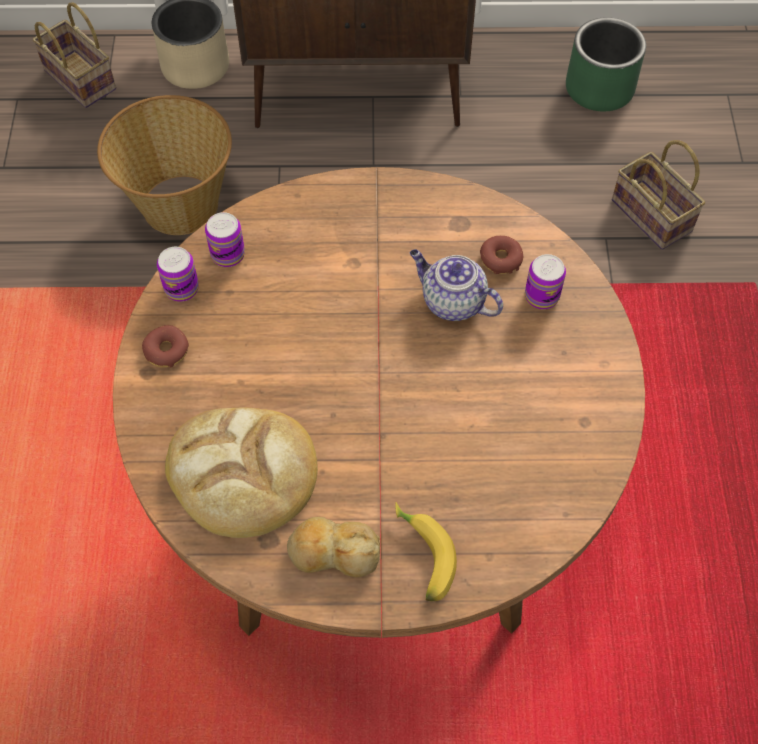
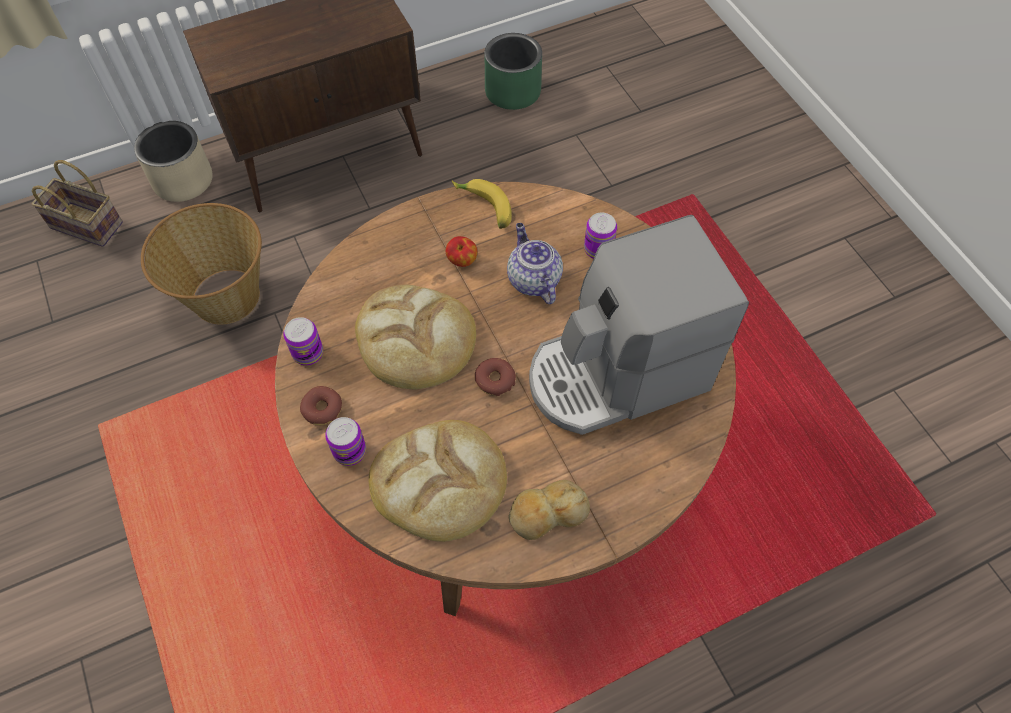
camera: 25 degrees left, 0 degrees up
can [205,212,245,267] -> can moved to [325,417,366,466]
banana [395,502,457,601] -> banana moved to [451,179,512,229]
teapot [410,249,503,321] -> teapot turned 60 degrees clockwise [507,223,563,304]
donut [480,236,523,274] -> donut moved to [475,358,516,396]
basket [612,140,705,250] -> none
none -> bread [355,285,476,389]
none -> apple [446,236,477,267]
none -> coffee machine [529,215,749,435]

